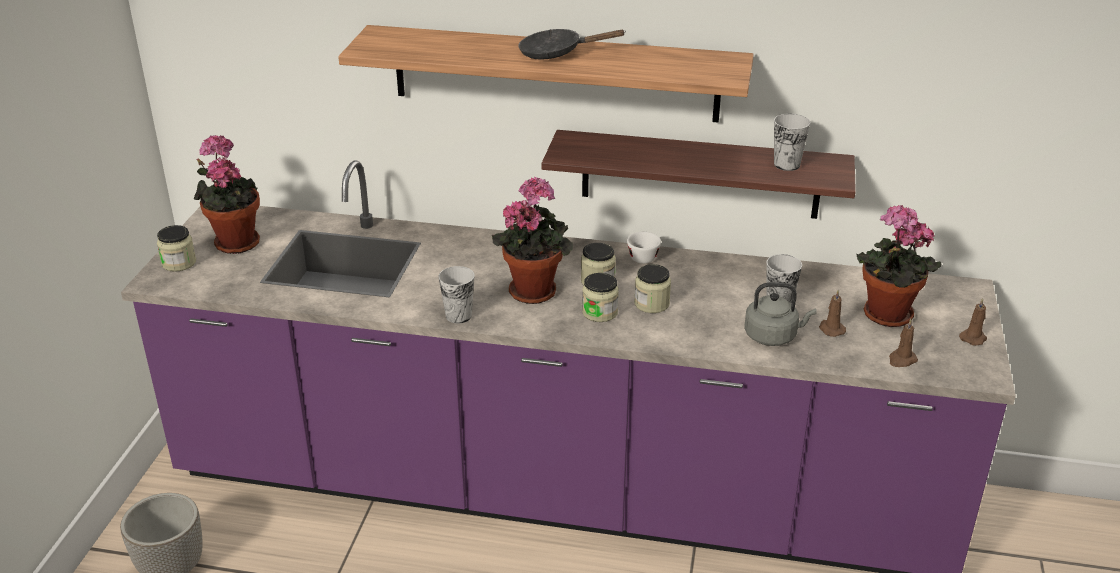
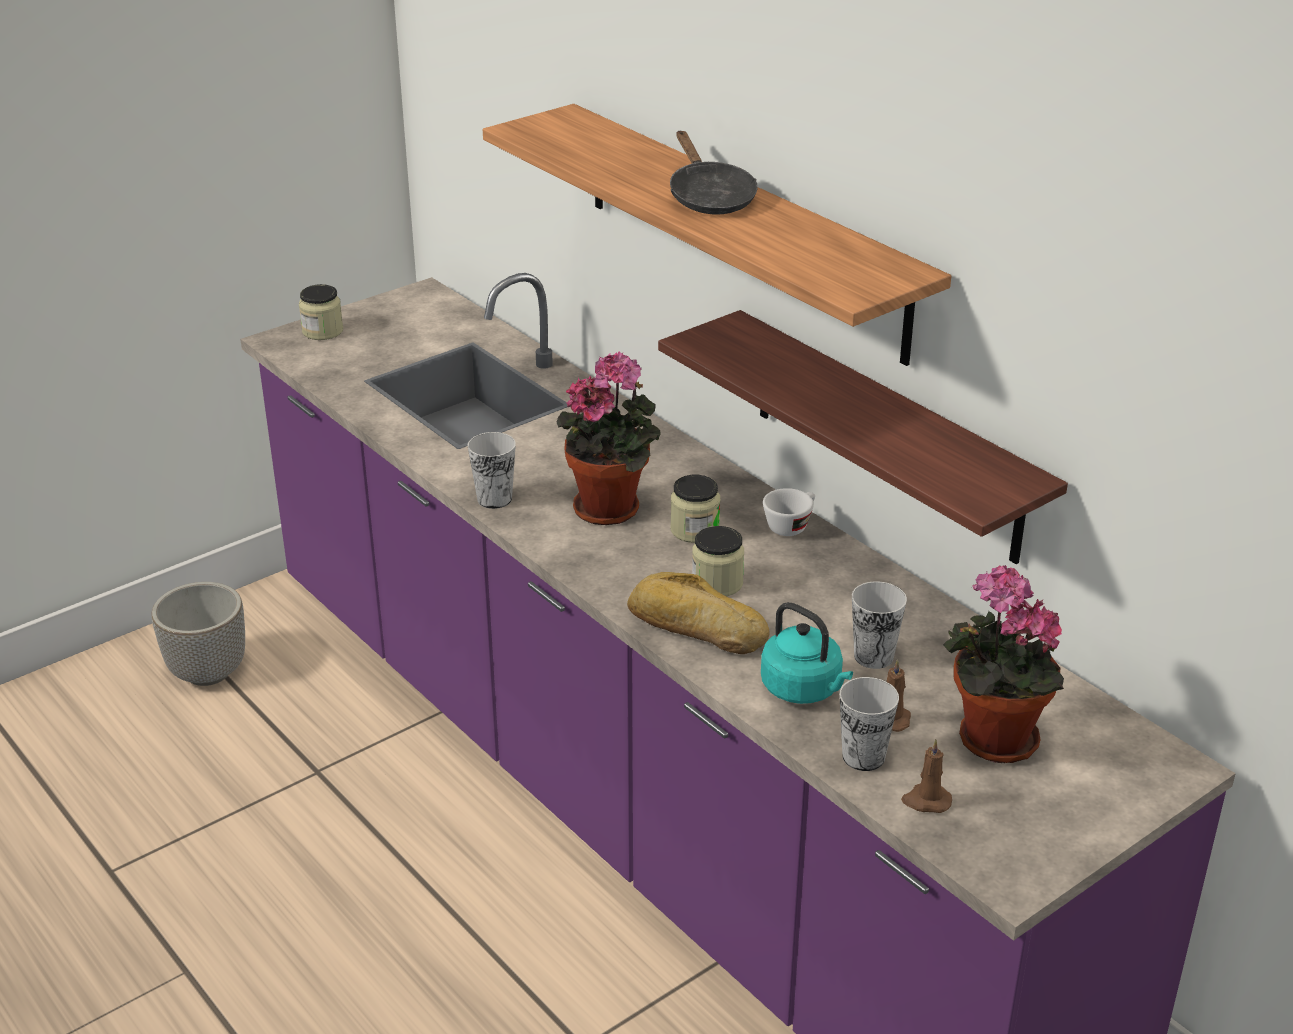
camera: 40 degrees right, 0 degrees up
potted plant [194,135,260,254] -> none
black frying pan [519,29,625,59] -> black frying pan turned 150 degrees counterclockwise [670,131,758,215]
jar [582,273,619,322] -> none
grey kettle [744,282,817,346] -> turquoise kettle [761,602,853,704]
cup [774,114,810,171] -> cup moved to [839,677,899,771]
brown candle [959,298,987,346] -> none
none -> bread [627,572,769,654]

